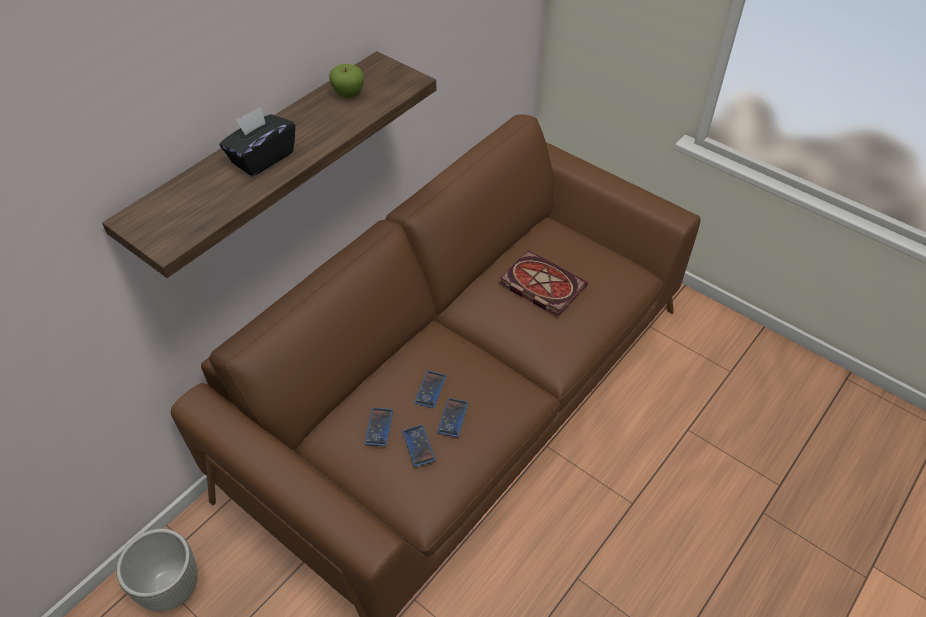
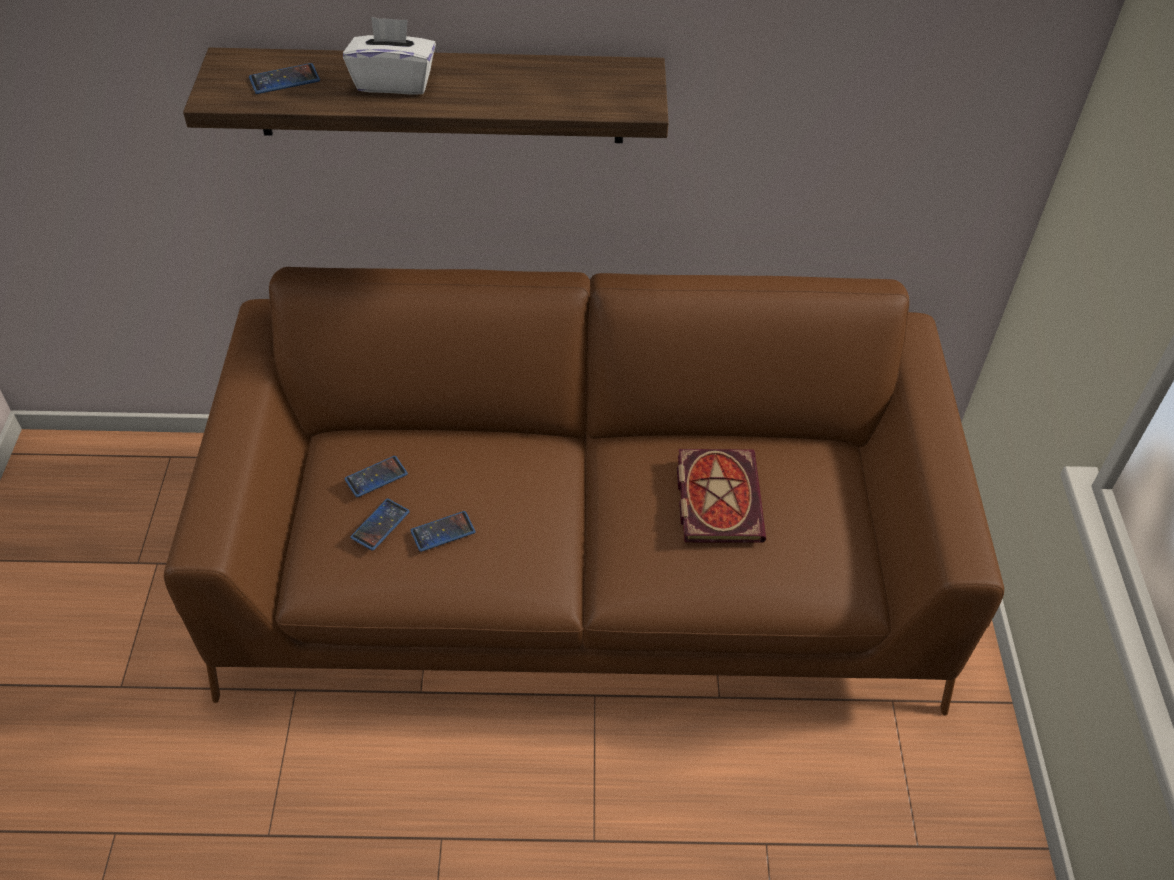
camera: 50 degrees right, 0 degrees up
grey planter [116,529,198,612] -> none
black tissue box [220,106,295,176] -> white tissue box [343,17,436,95]
apple [329,64,364,98] -> none
phone [414,371,446,408] -> phone moved to [249,63,320,94]

